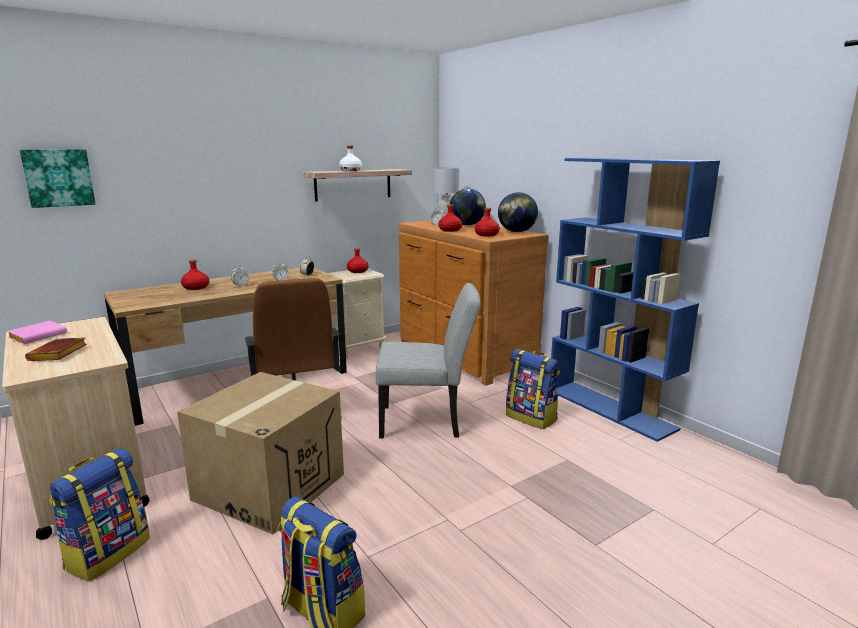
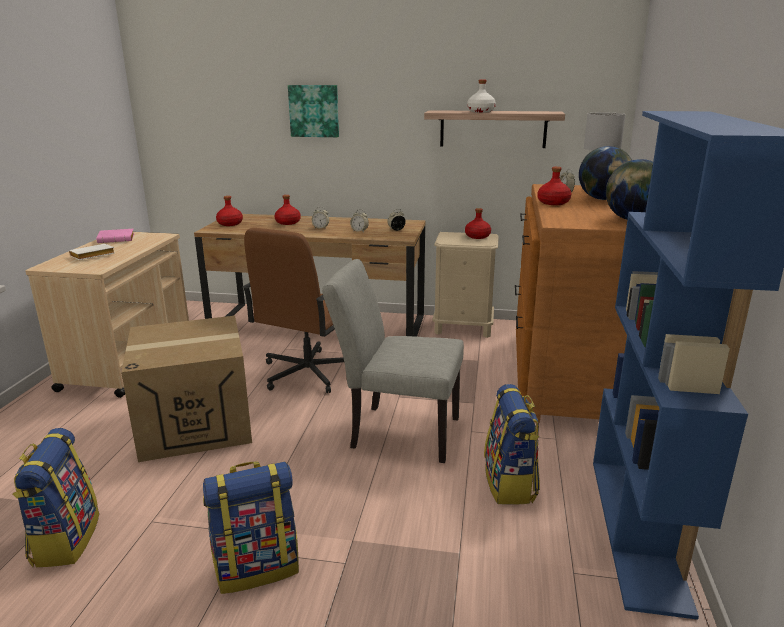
camera: 45 degrees right, 5 degrees up
picture [20,149,95,208] -> picture moved to [288,85,339,137]
brown book [25,337,87,361] -> white book [69,244,115,260]
backpack [49,448,150,581] -> backpack moved to [203,461,299,594]
grey chair [376,283,481,438] -> grey chair turned 150 degrees clockwise [322,259,464,463]
red bottle [475,208,500,236] -> red bottle moved to [216,196,243,226]

